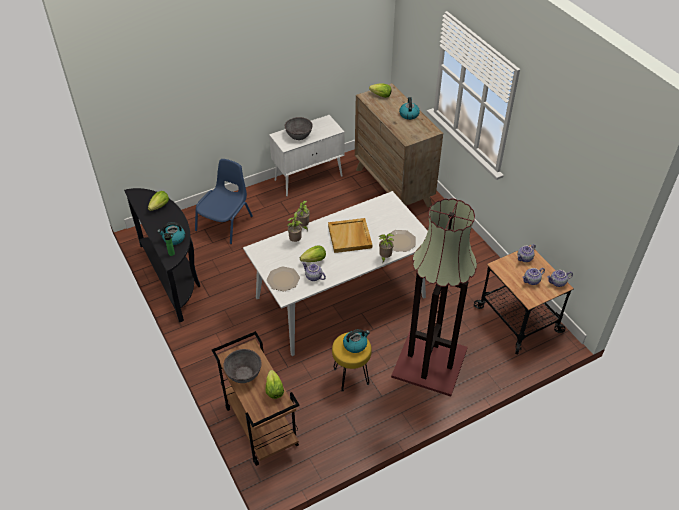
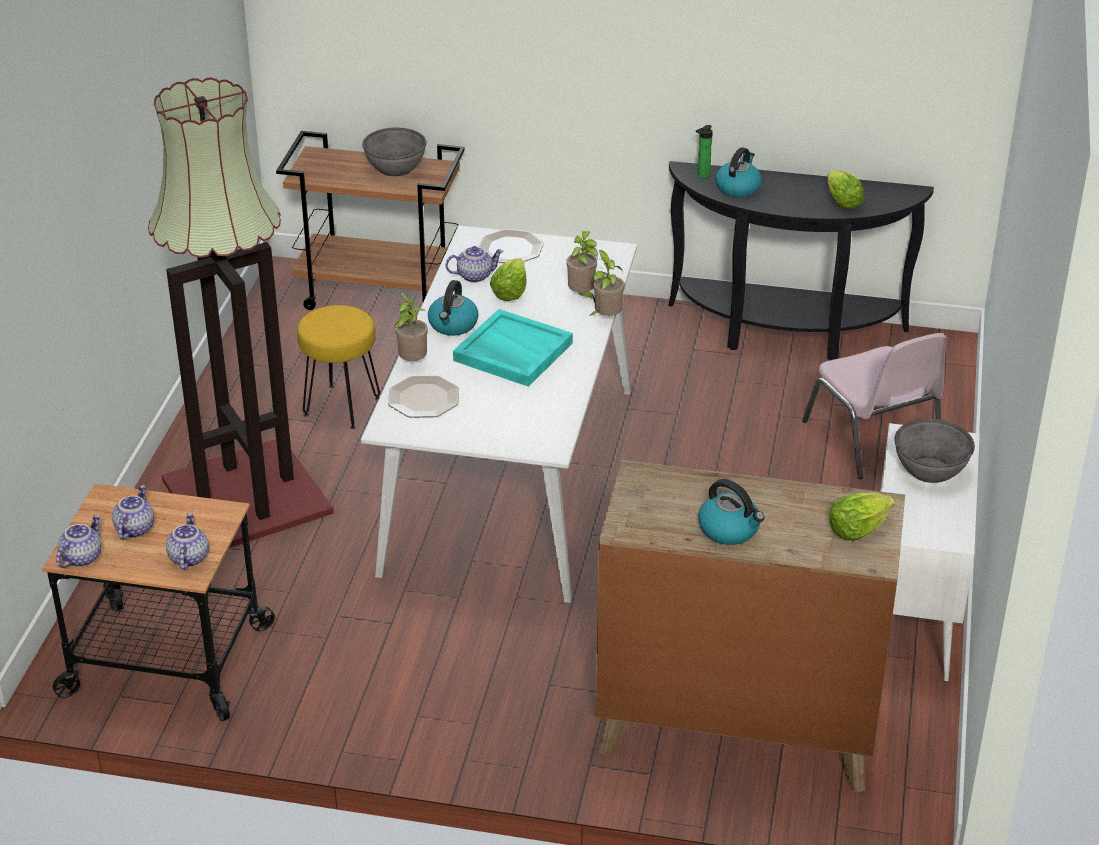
camera: 130 degrees right, 10 degrees down
blue chair [195,159,253,244] -> pink chair [802,333,947,479]
lettuce [266,370,284,399] -> none
beige tray [328,218,372,253] -> turquoise tray [453,309,573,387]
kettle [343,329,370,353] -> kettle moved to [428,280,479,336]

